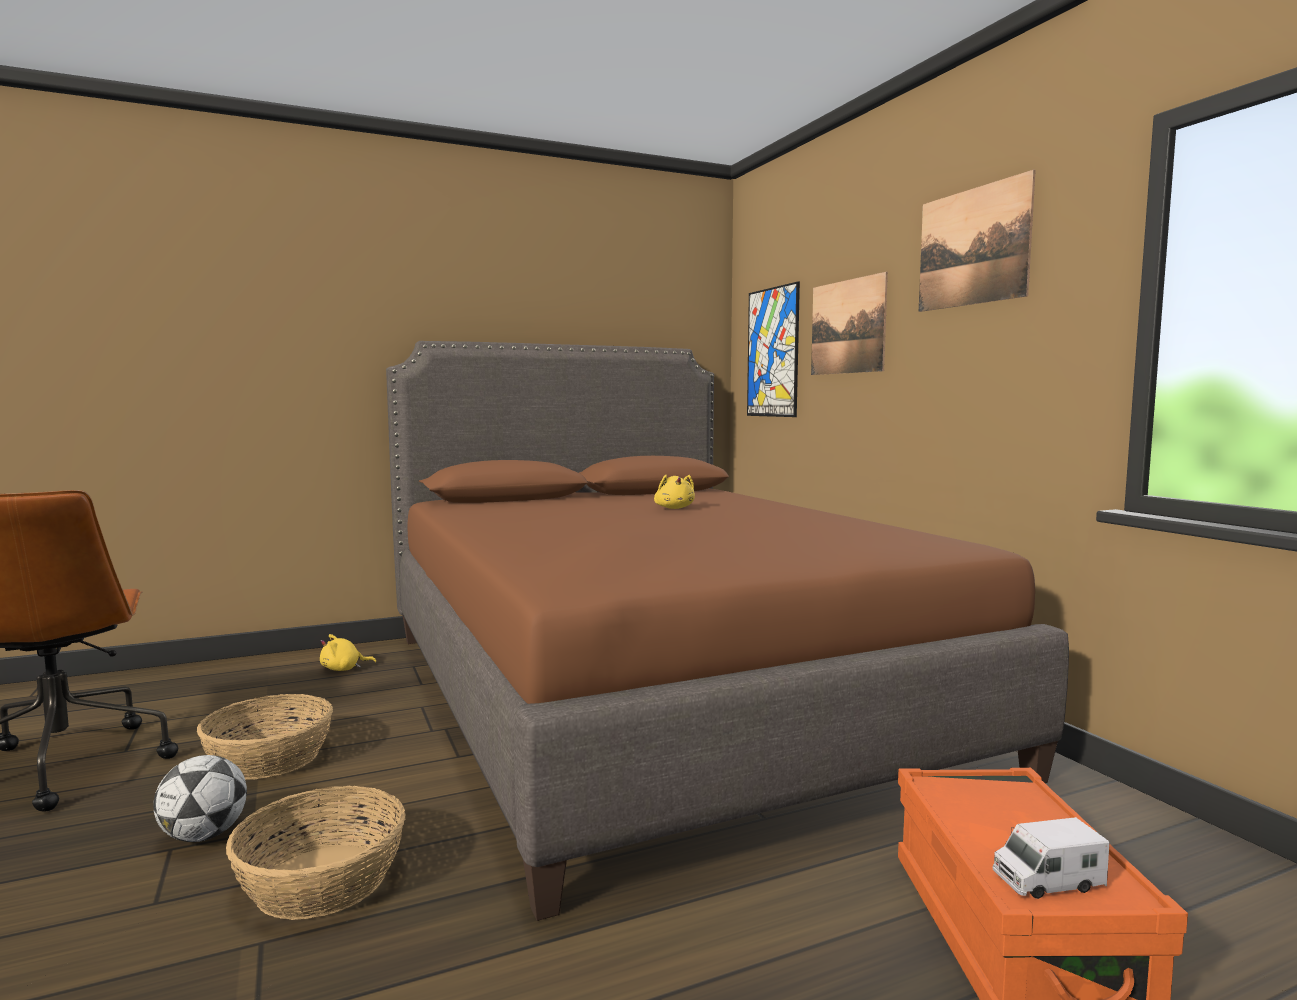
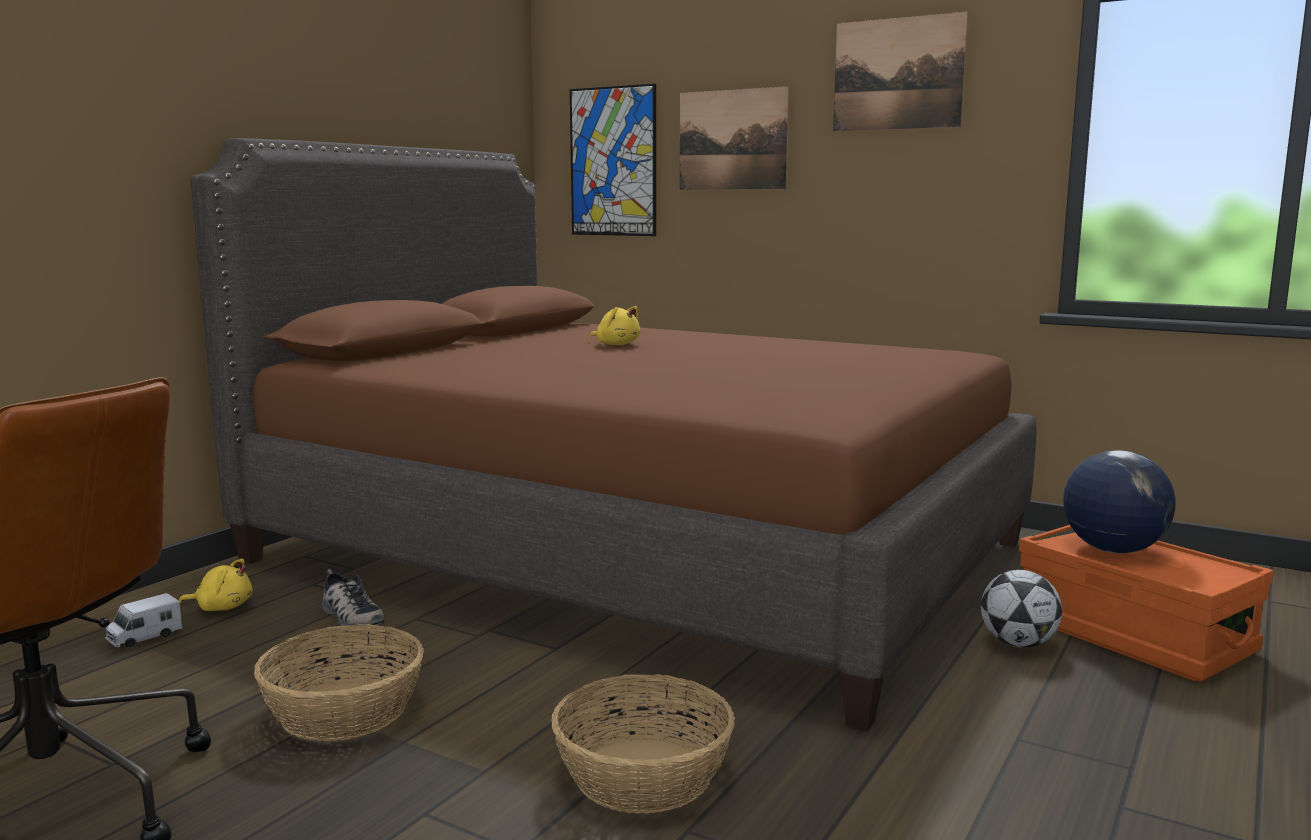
camera: 35 degrees left, 5 degrees up
football [153,755,247,842] -> football moved to [981,570,1062,648]
yellow plush toy [320,634,376,671] -> yellow plush toy turned 120 degrees counterclockwise [179,558,252,611]
toy truck [993,817,1109,899] -> toy truck moved to [105,593,182,647]
none -> shoe [322,569,385,629]
none -> globe [1063,450,1176,553]

